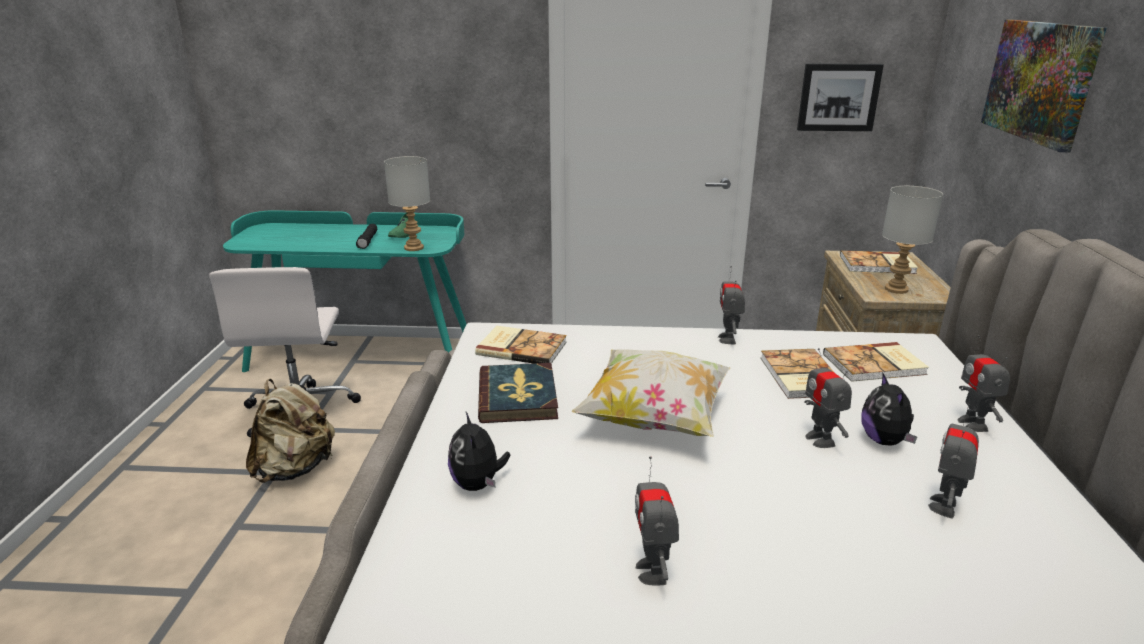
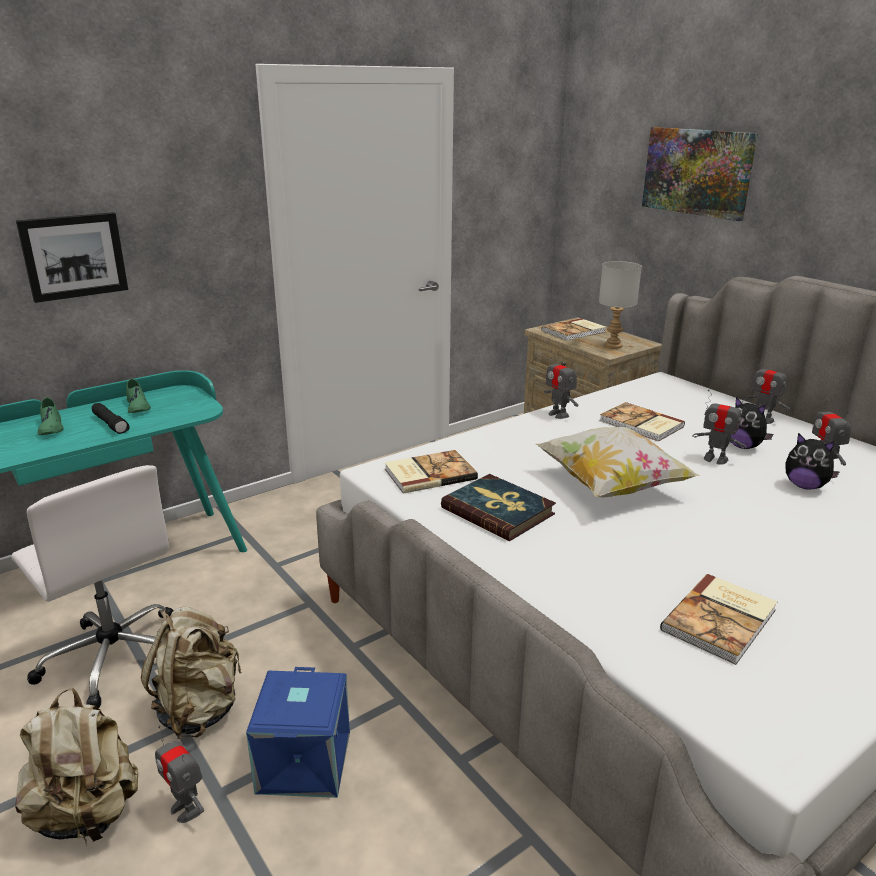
camera: 40 degrees left, 0 degrees up
grey table lamp [384,156,430,251] -> none
plush toy [448,412,510,491] -> plush toy moved to [786,433,840,490]
toy robot [635,456,679,586] -> toy robot moved to [155,726,204,823]
picture [797,63,884,131] -> picture moved to [16,212,128,303]
book [823,342,929,382] -> book moved to [660,574,777,665]
none -> beige backpack [15,688,138,843]
none -> green shoe [37,397,64,435]
none -> blue storage box [246,667,350,798]

